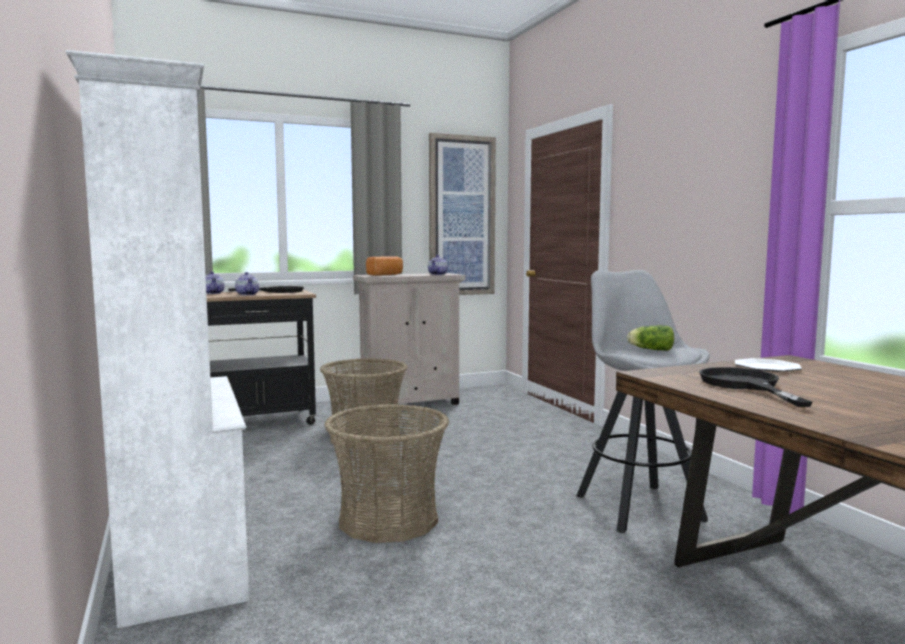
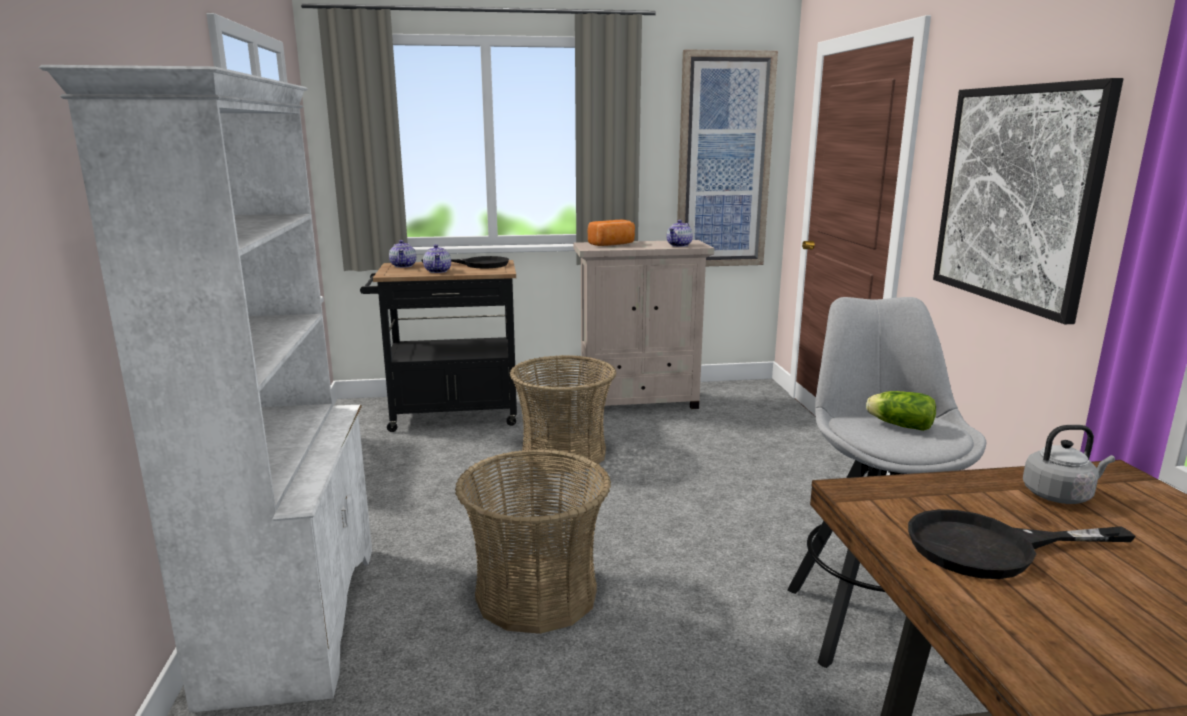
camera: 15 degrees right, 10 degrees up
black frying pan [700,367,813,407] -> black frying pan turned 105 degrees counterclockwise [908,509,1136,579]
plate [735,358,802,372] -> grey kettle [1023,425,1115,504]
none -> picture [933,78,1123,324]

